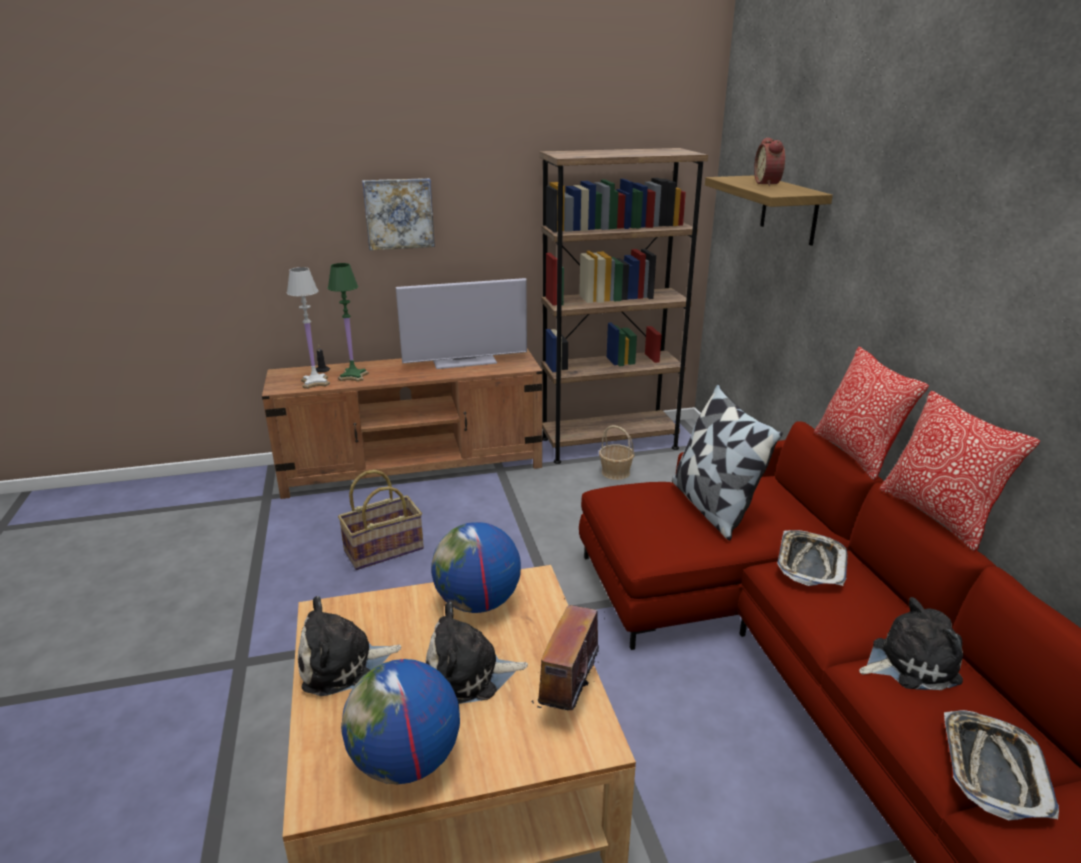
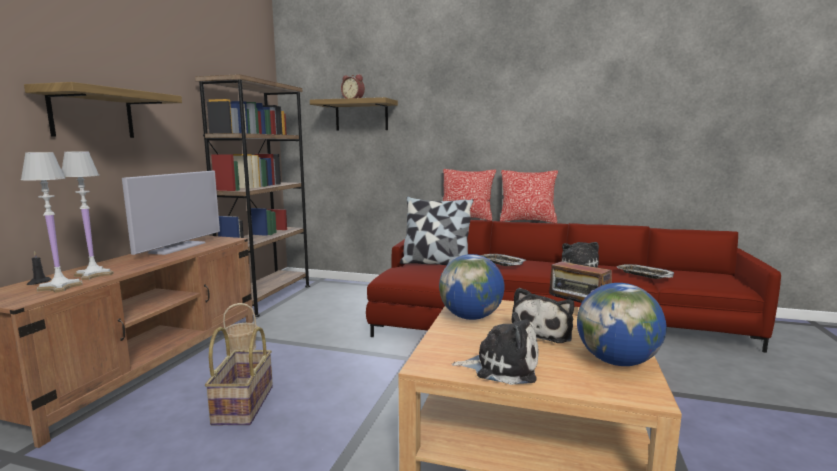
camera: 60 degrees left, 15 degrees down
plush toy [298,596,401,696] -> plush toy turned 90 degrees counterclockwise [452,312,539,385]
green table lamp [328,263,369,382] -> white table lamp [62,151,114,280]
picture [362,178,435,250] -> shelf [24,82,182,138]
basket [599,425,635,480] -> basket moved to [223,303,258,354]

